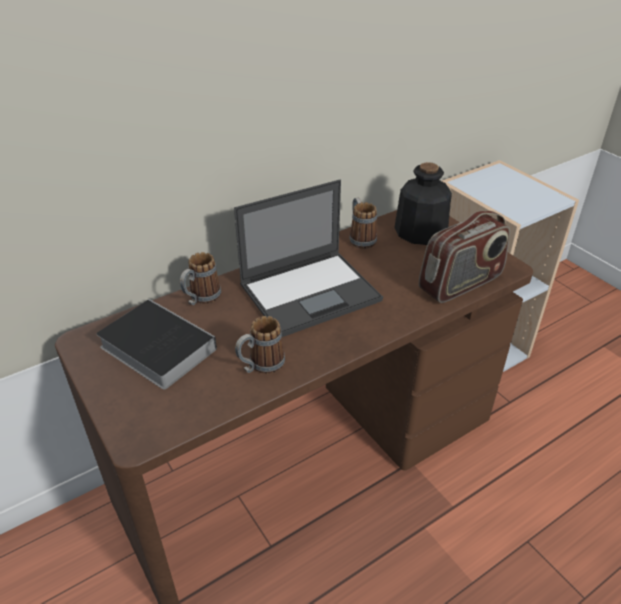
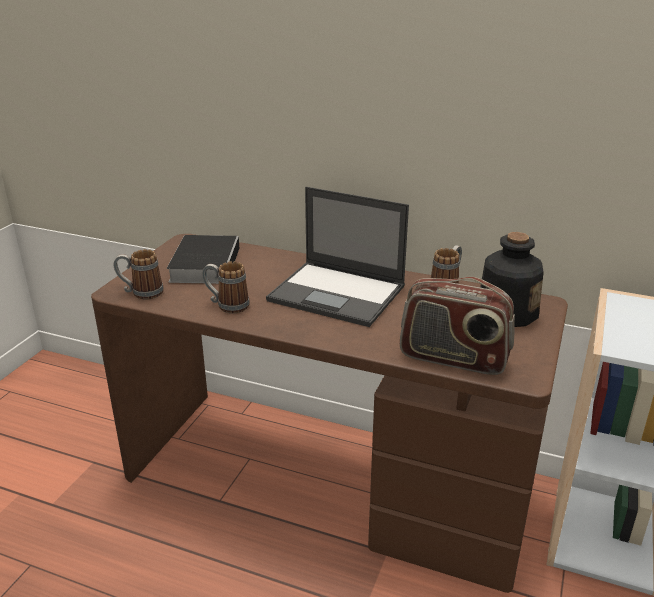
camera: 55 degrees right, 10 degrees down
mug [180,252,221,305] -> mug moved to [114,249,164,300]

